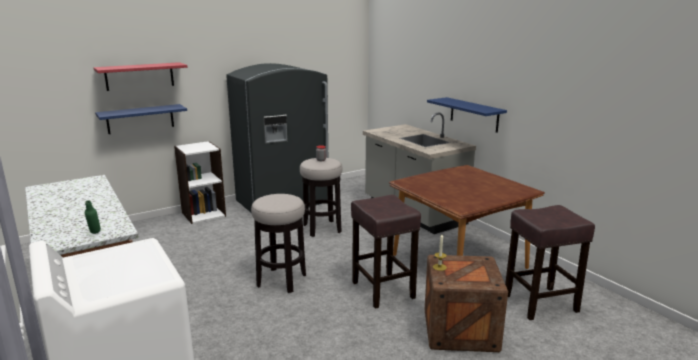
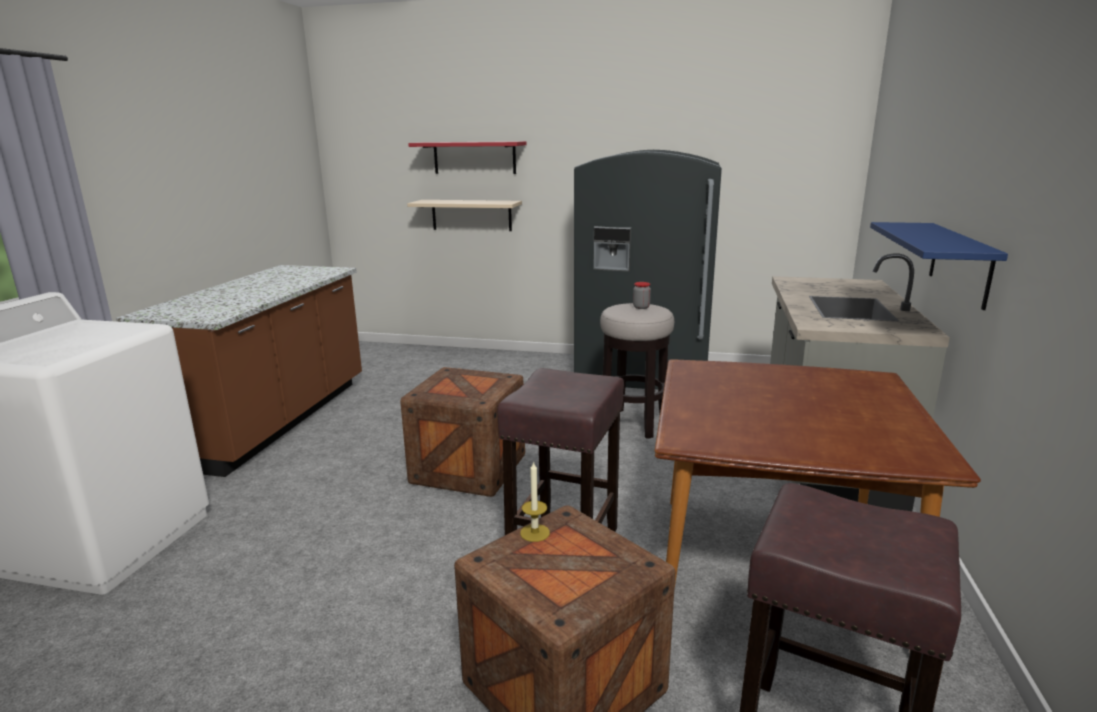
camera: 45 degrees right, 0 degrees up
green bottle [85,200,101,234] -> none
blue shelf [95,104,187,134] -> beige shelf [407,200,522,231]
white bookcase [174,141,226,224] -> none
stool [251,194,306,293] -> crate [400,367,525,497]

